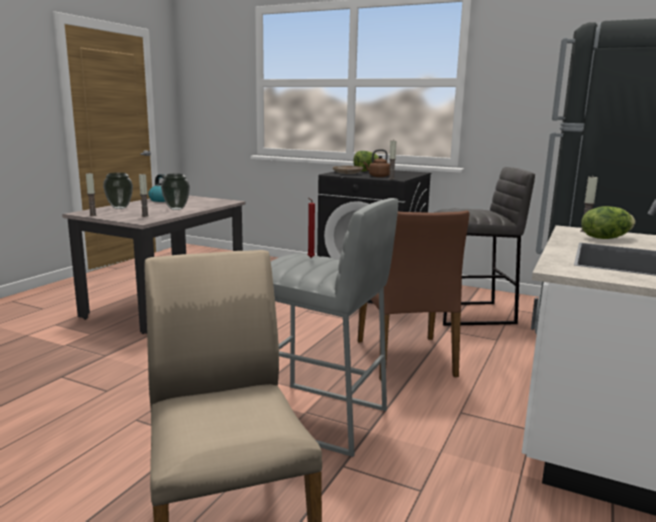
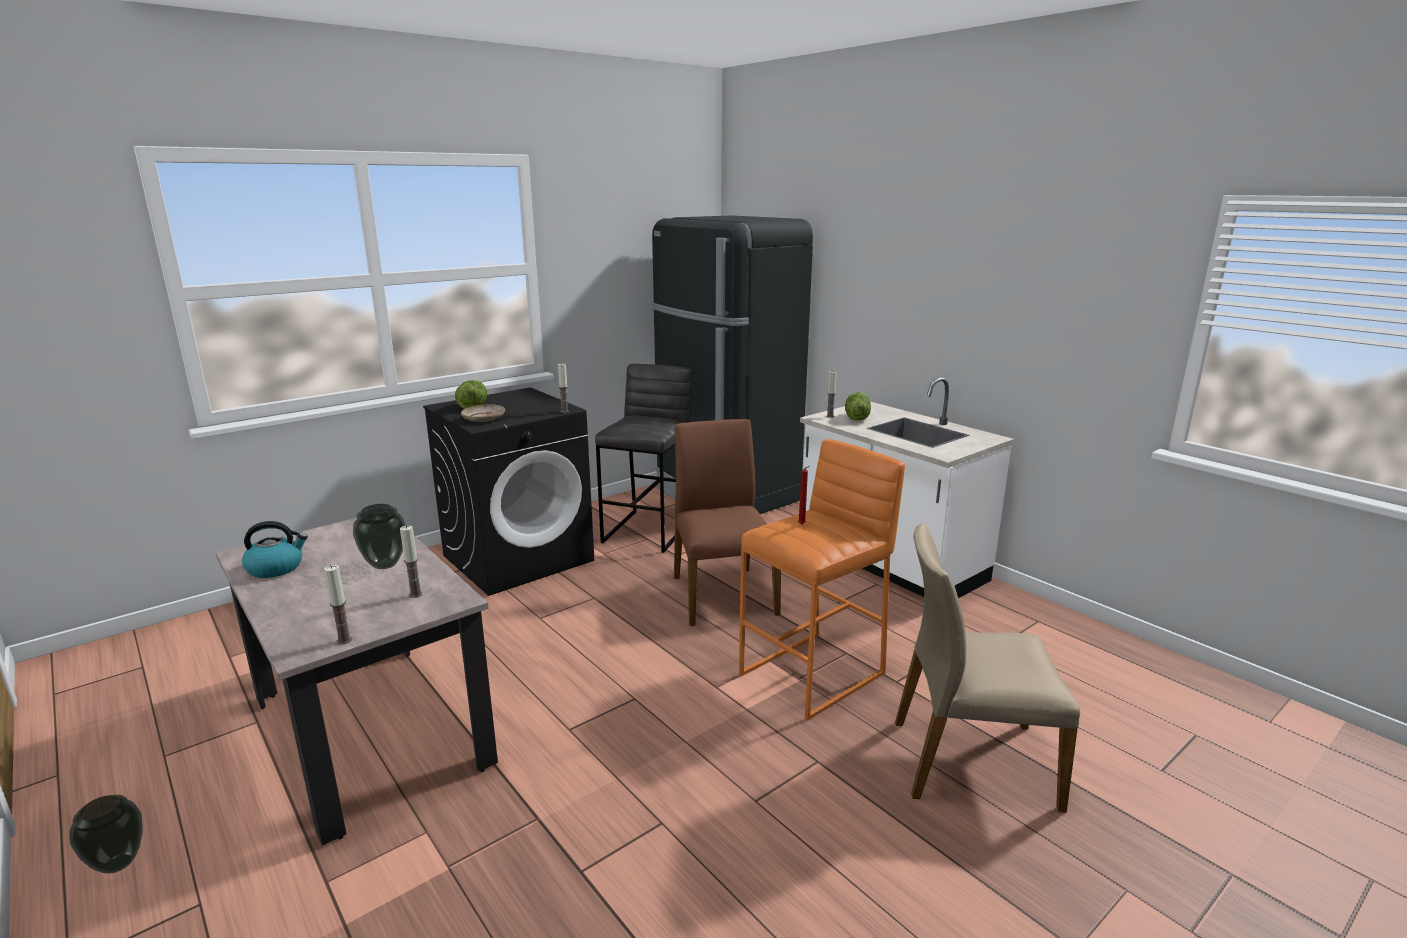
camera: 65 degrees left, 5 degrees up
vase [103,172,133,209] -> vase moved to [69,795,143,874]
grey stool [271,198,398,457] -> orange stool [739,439,905,721]
brown chair [358,211,470,381] -> brown chair turned 120 degrees counterclockwise [674,419,781,626]
brown kettle [363,149,390,177] -> none

